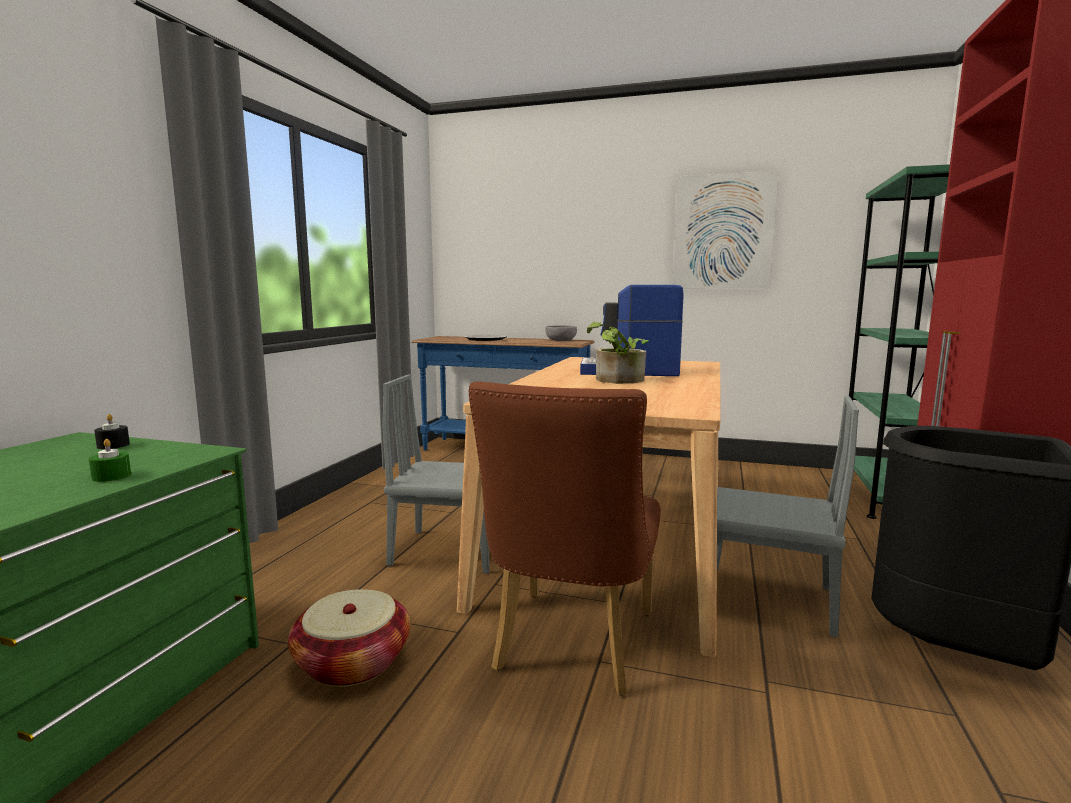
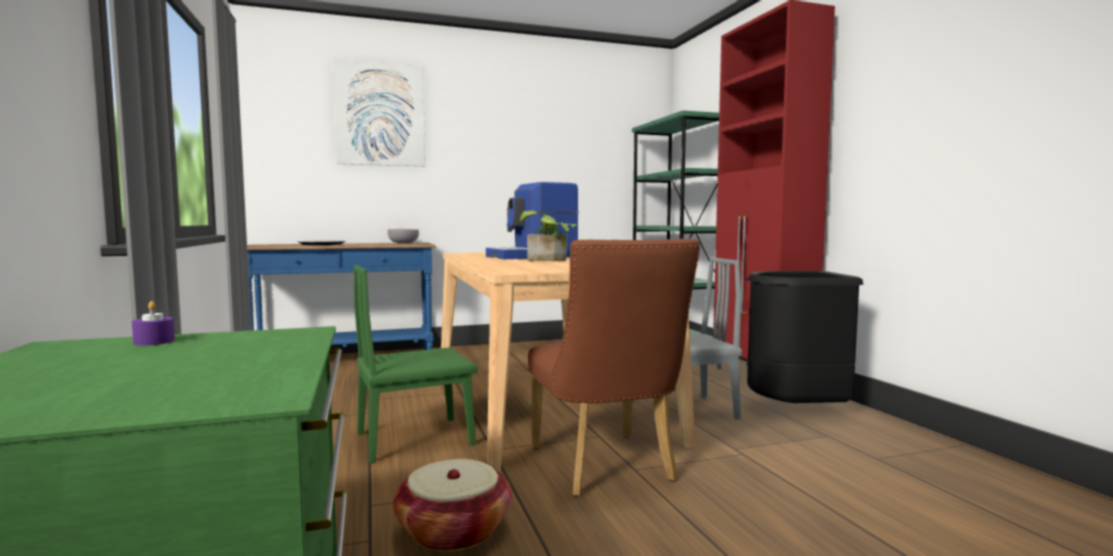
camera: 35 degrees left, 5 degrees down
green candle [89,439,131,482] -> none
black candle [94,414,130,449] -> purple candle [132,301,175,346]
grey chair [382,374,490,574] -> green chair [354,265,478,463]
picture [672,171,779,289] -> picture moved to [333,59,425,166]

